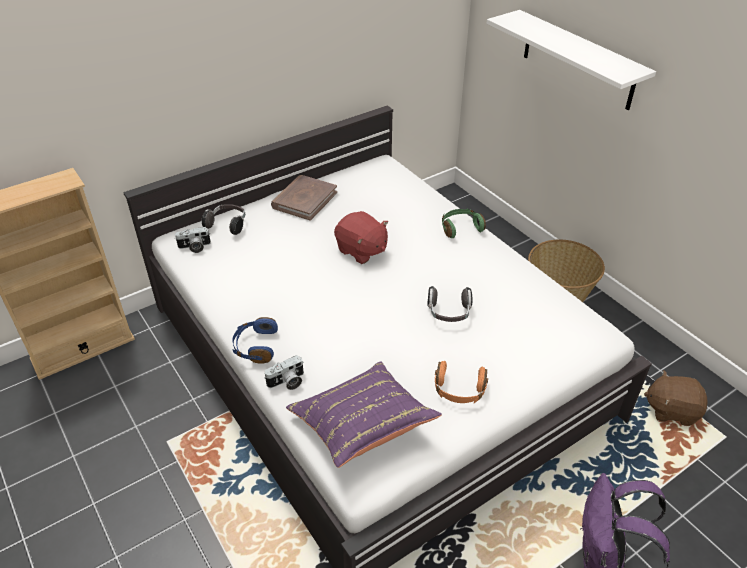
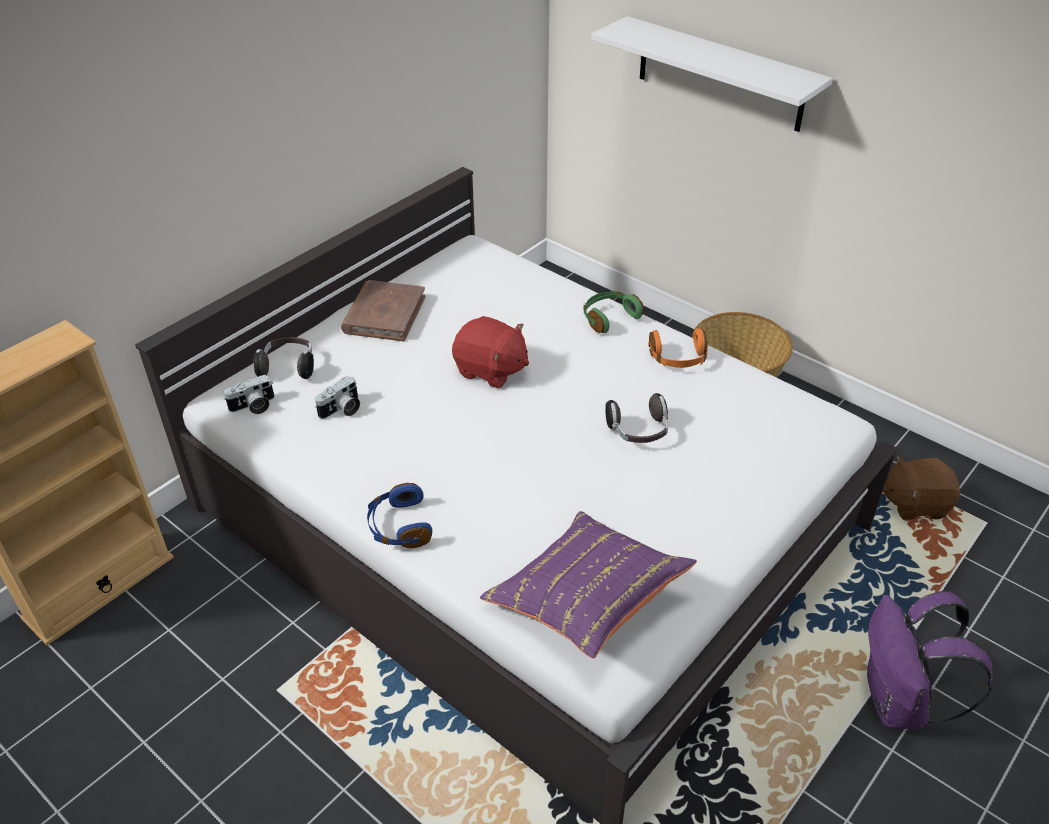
camera: 15 degrees left, 0 degrees up
camera [264,355,304,390] -> camera moved to [315,376,360,419]
orange headphones [435,361,488,403] -> orange headphones moved to [648,328,708,368]

